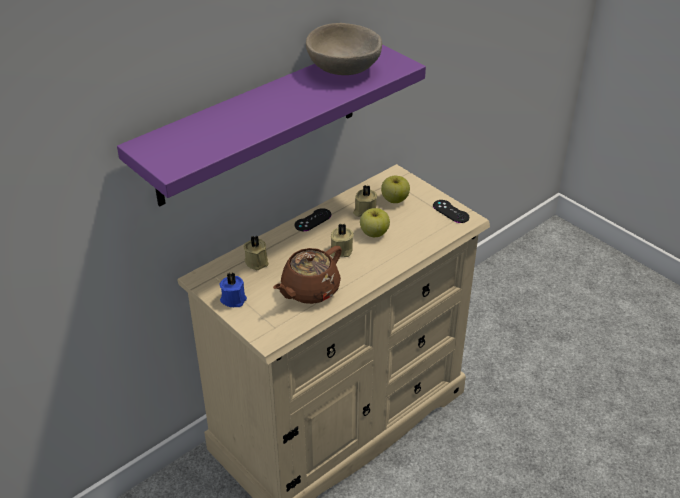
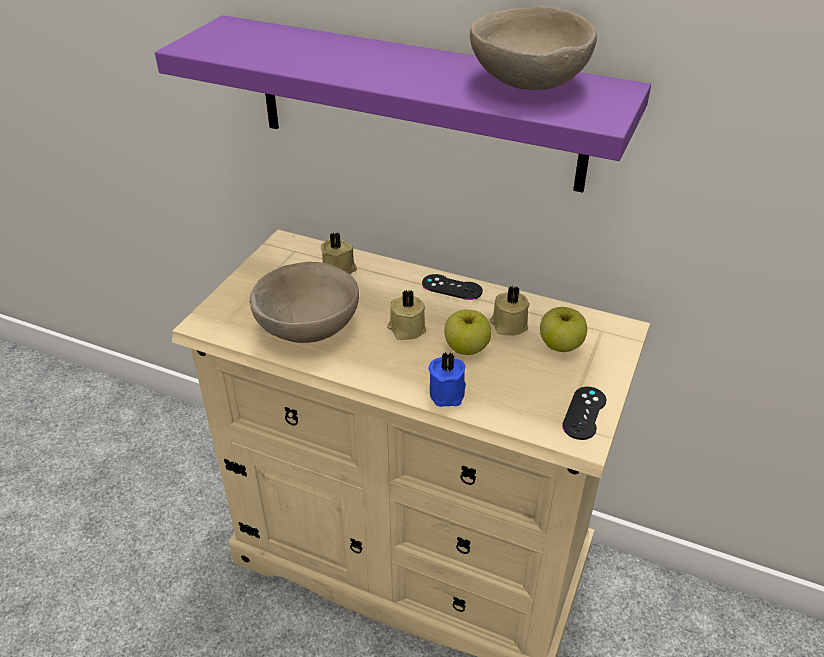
camera: 65 degrees right, 0 degrees up
blue candle [219,273,247,307] -> blue candle moved to [428,352,466,407]
brown teapot [273,246,342,304] -> beige bowl [249,262,359,343]

